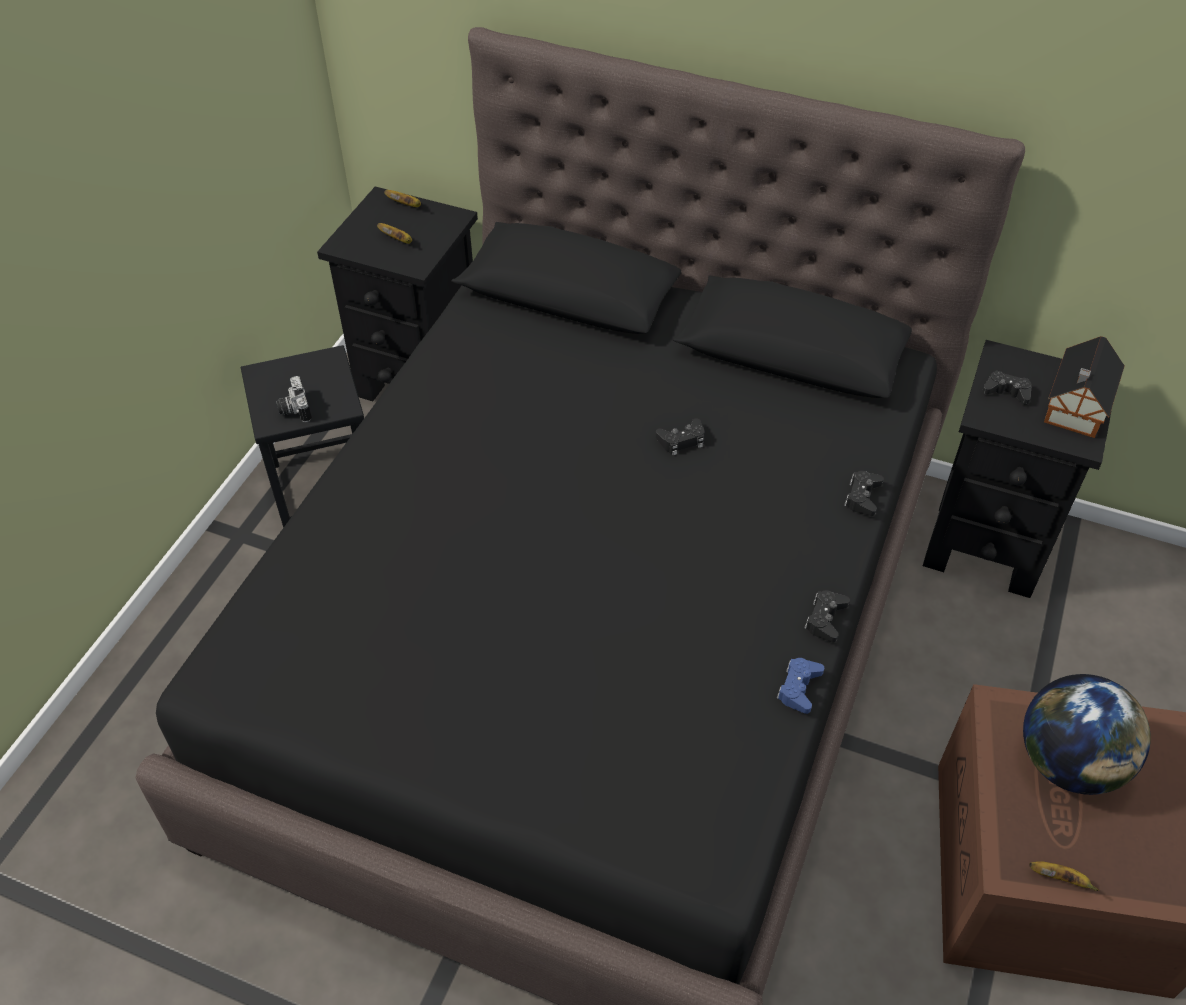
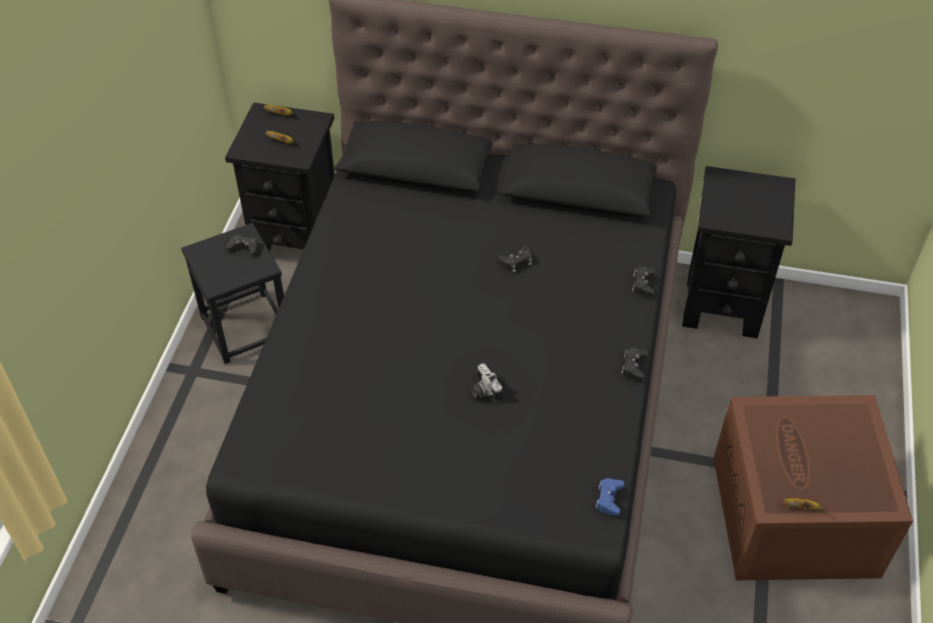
camera: 10 degrees left, 0 degrees up
camera [276,376,312,422] -> camera moved to [471,363,502,402]
blue game controller [777,658,824,714] -> blue game controller moved to [595,478,624,516]
black game controller [982,370,1032,405] -> black game controller moved to [226,234,258,256]
globe [1023,674,1151,795] -> none
toy house [1044,336,1125,438] -> none

